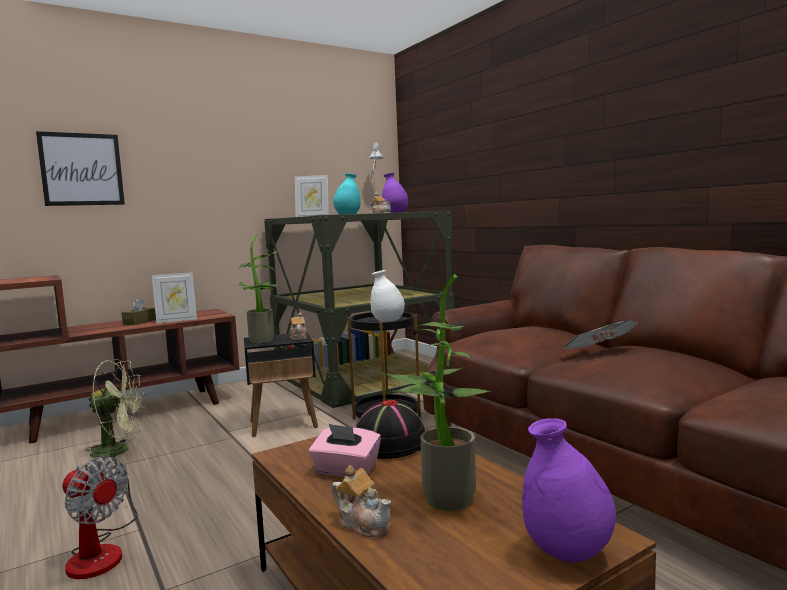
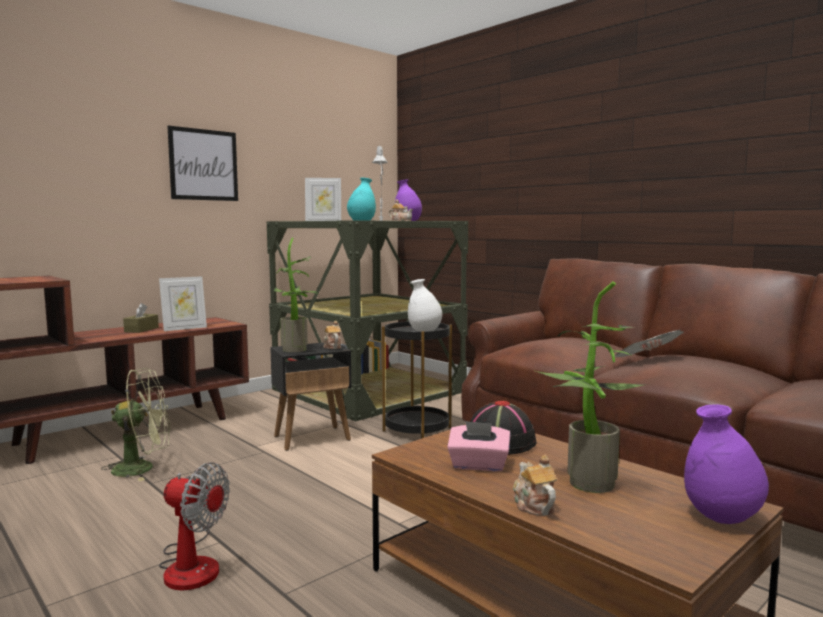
camera: 10 degrees left, 0 degrees up
picture [36,131,125,206] -> picture moved to [167,126,238,201]
teapot [332,465,391,538] -> teapot turned 135 degrees counterclockwise [513,455,557,516]

